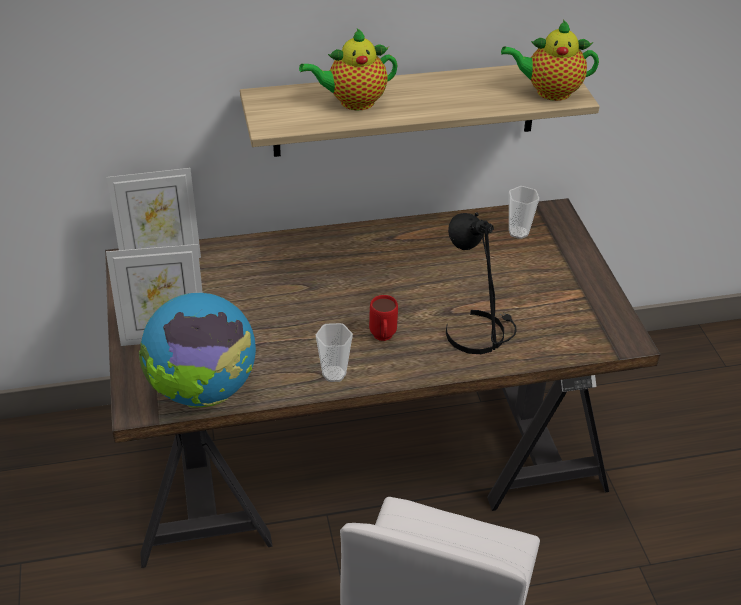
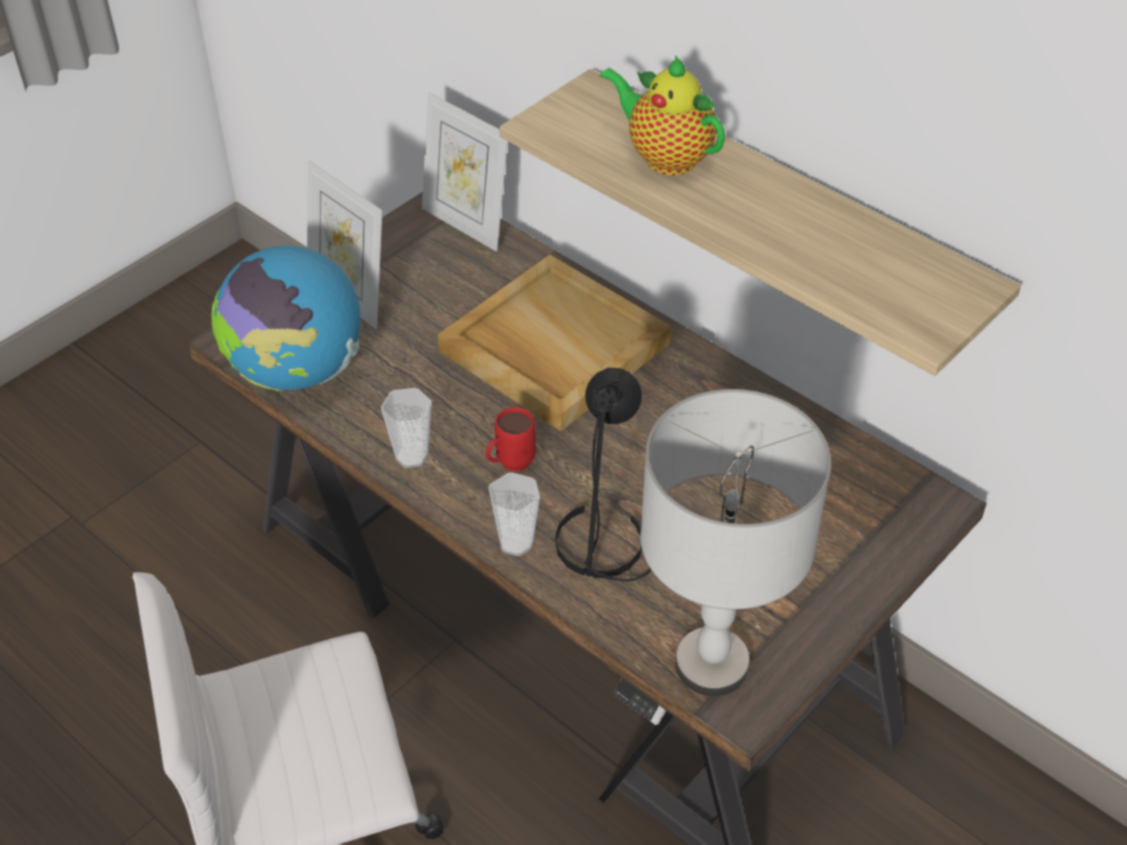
camera: 55 degrees right, 5 degrees up
teapot [501,20,599,101] -> none
cup [509,186,540,239] -> cup moved to [488,472,540,556]
none -> beige tray [438,254,672,431]
none -> grey table lamp [640,389,831,696]

